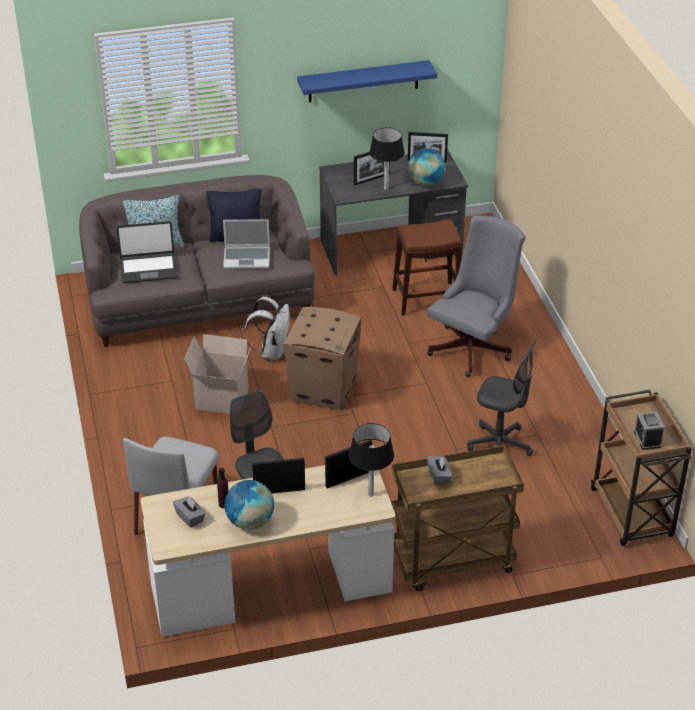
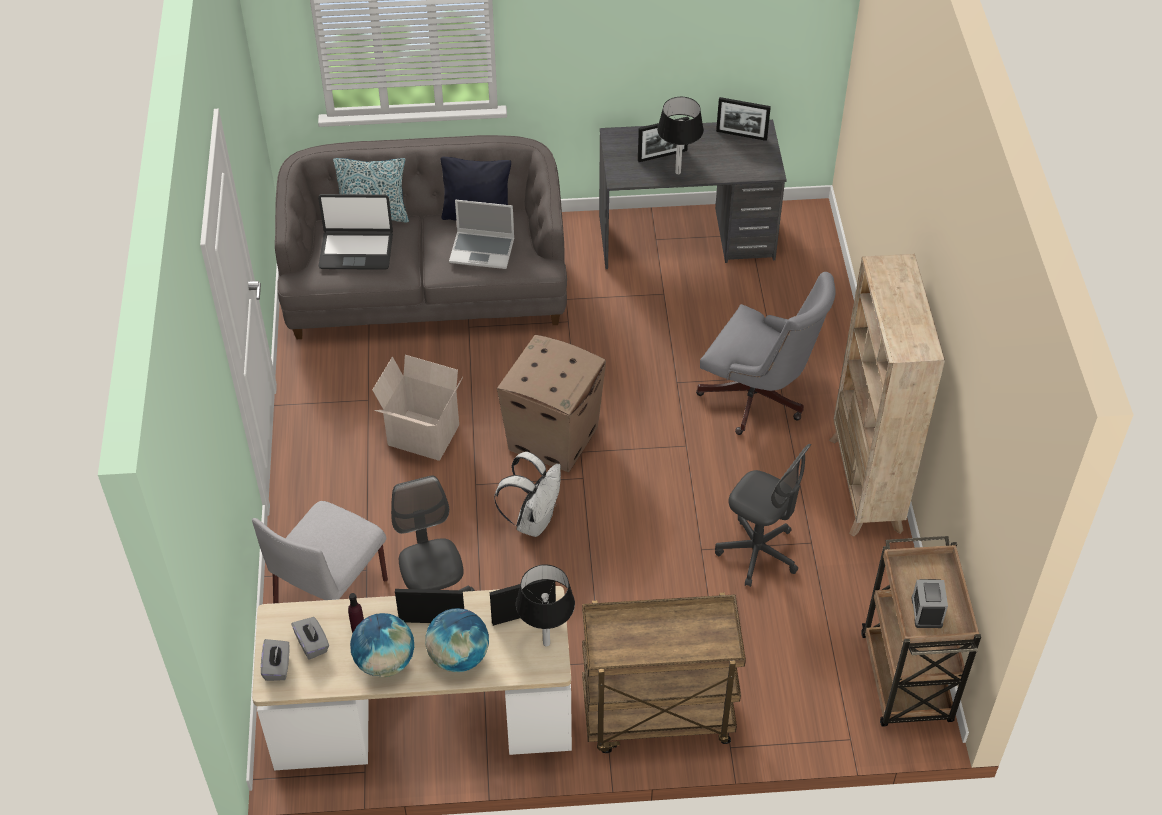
camera: 10 degrees right, 10 degrees up
white backpack [244,297,290,361] -> white backpack moved to [494,452,561,537]
blue shelf [297,60,437,102] -> none
brown stool [392,219,462,316] -> none
globe [408,148,445,186] -> globe moved to [426,608,489,672]
grey office chair [427,215,526,377] -> grey office chair turned 75 degrees clockwise [696,272,836,435]
grey tissue box [427,456,452,485] -> grey tissue box moved to [261,639,290,681]
none -> beige bookcase [829,254,945,537]

